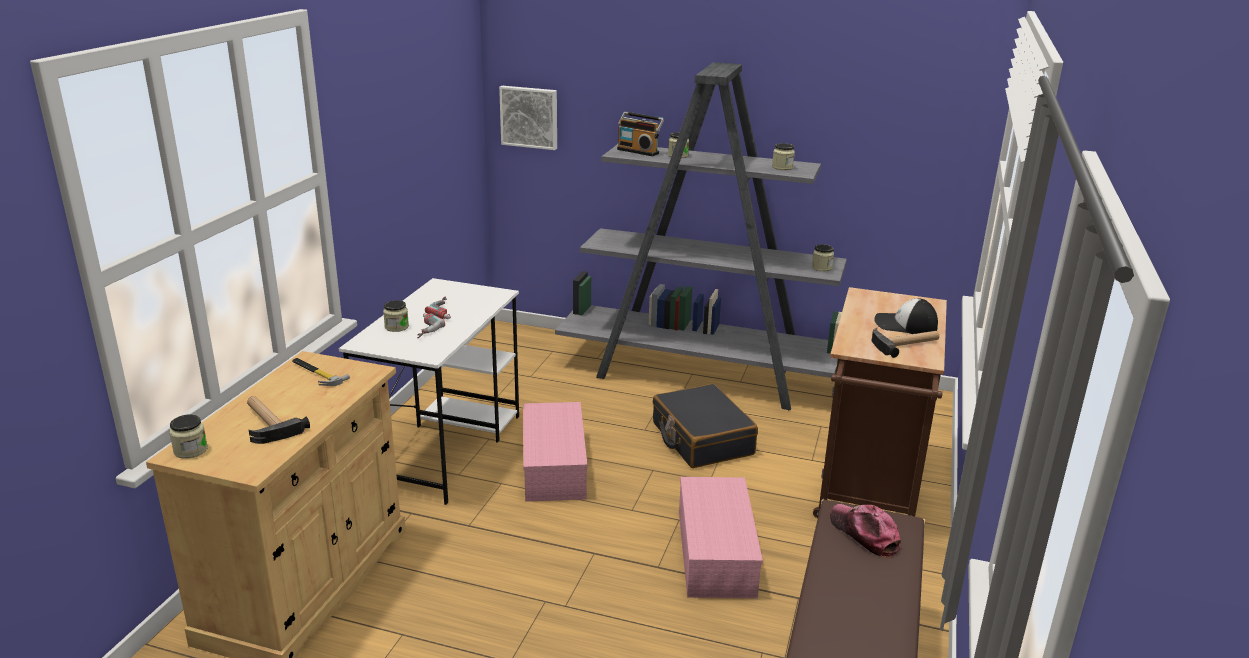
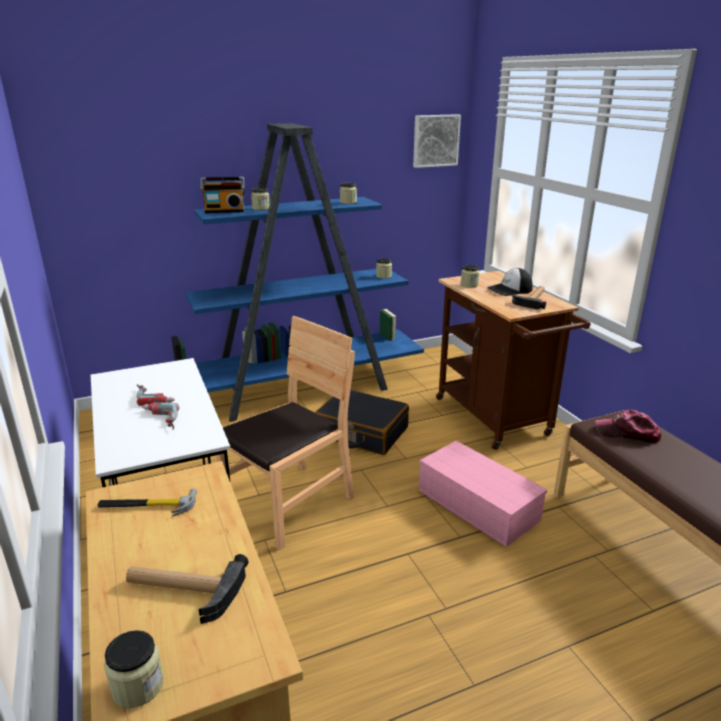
camera: 40 degrees left, 0 degrees up
jar [383,300,409,332] -> jar moved to [461,265,479,288]
picture [499,86,557,150] -> picture moved to [413,114,461,168]
pink storage box [523,402,587,502] -> brown chair [217,316,355,550]
grey bookcase [555,62,847,410] -> blue bookcase [171,123,424,422]

